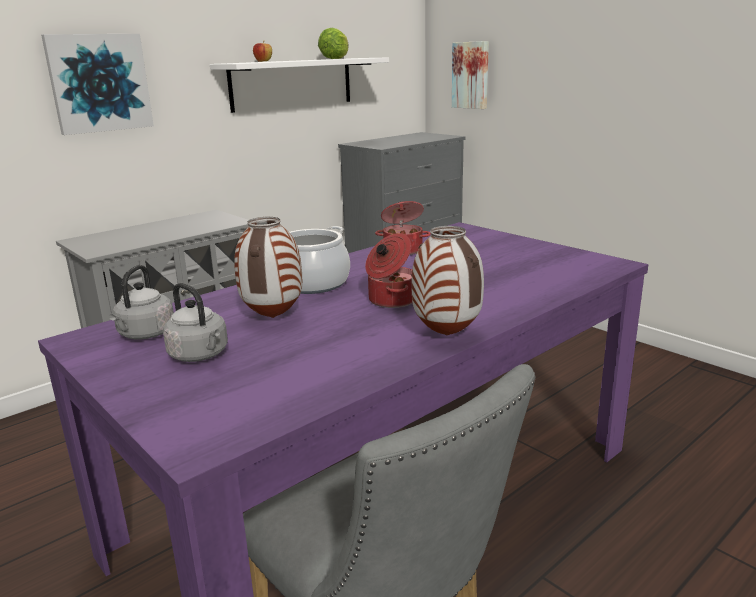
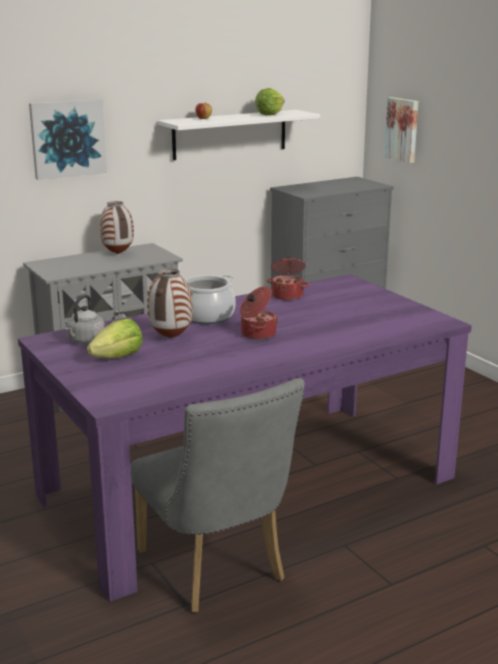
camera: 10 degrees right, 0 degrees up
grey kettle [163,283,228,362] -> lettuce [87,318,143,359]
vase [412,226,484,335] -> vase moved to [99,201,134,254]

